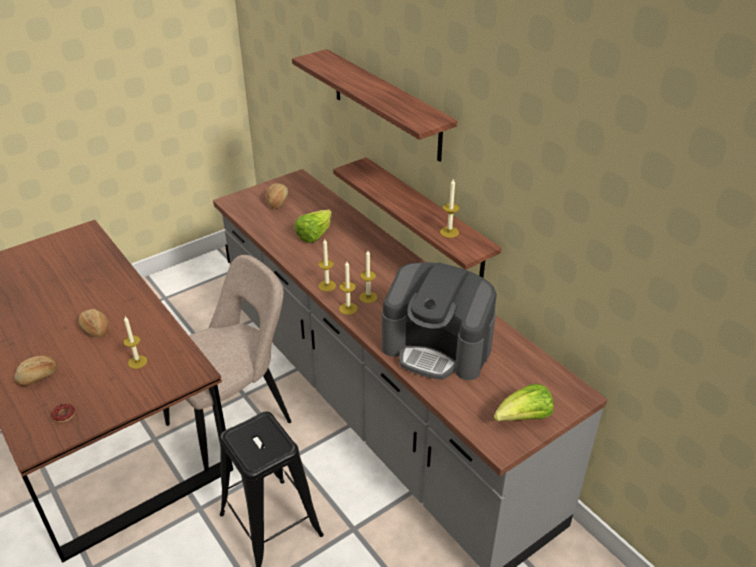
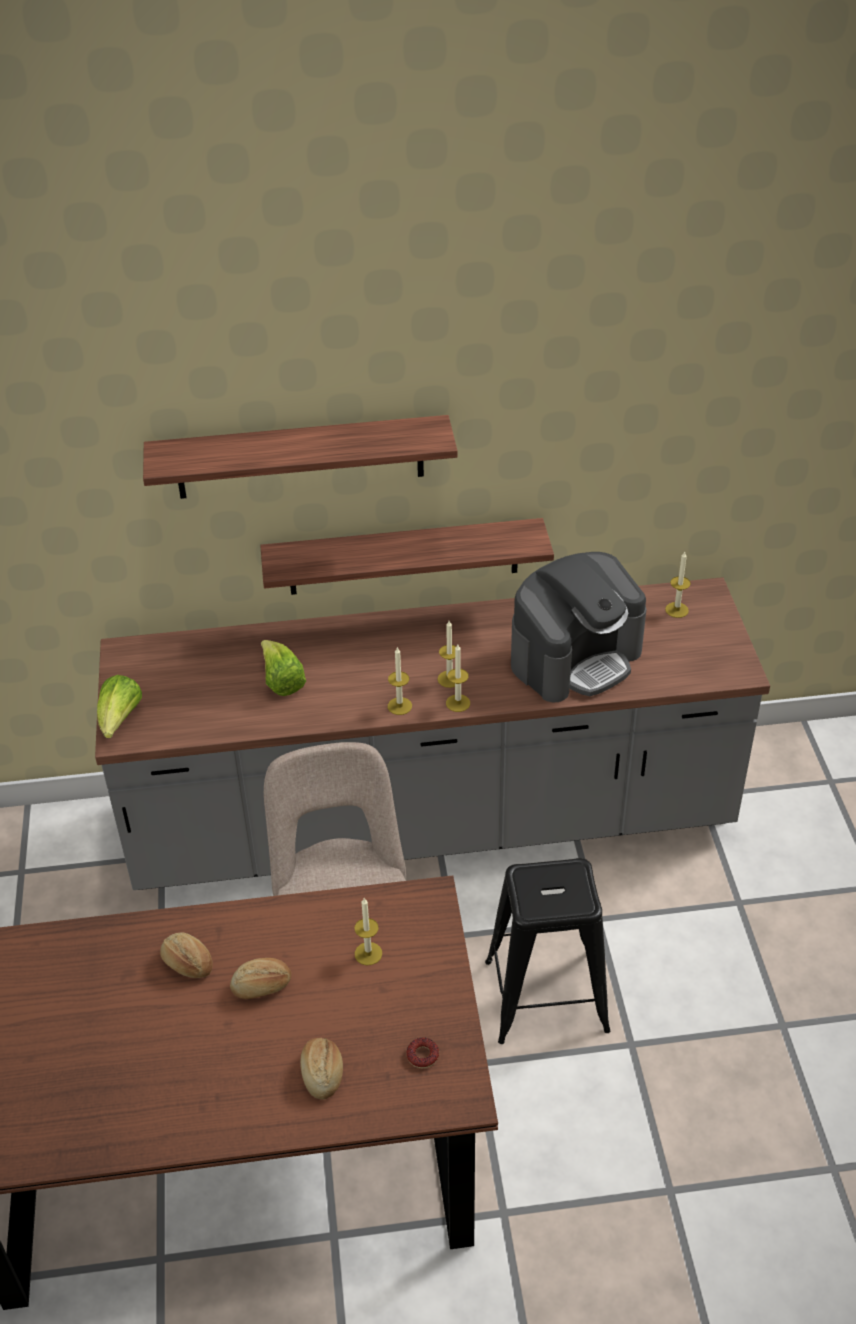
camera: 60 degrees left, 5 degrees up
bread [266,183,289,209] -> bread moved to [160,932,213,978]
candle [440,179,460,238] -> candle moved to [665,551,691,618]
lettuce [494,384,554,421] -> lettuce moved to [97,675,142,738]

